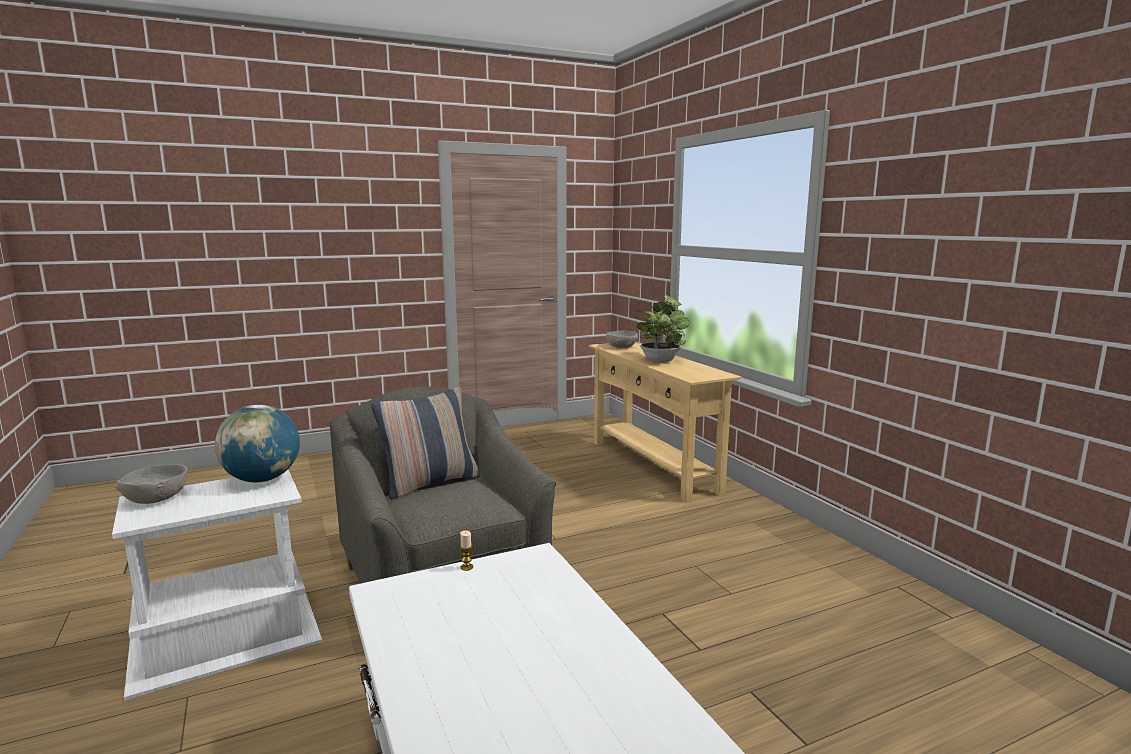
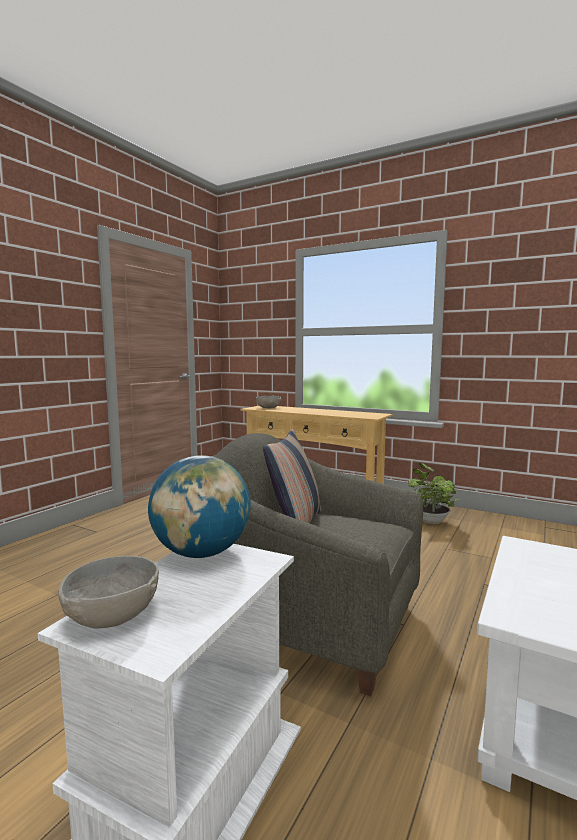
camera: 35 degrees left, 5 degrees down
candle [459,531,473,571] -> none
potted plant [636,295,690,363] -> potted plant moved to [406,463,460,524]

